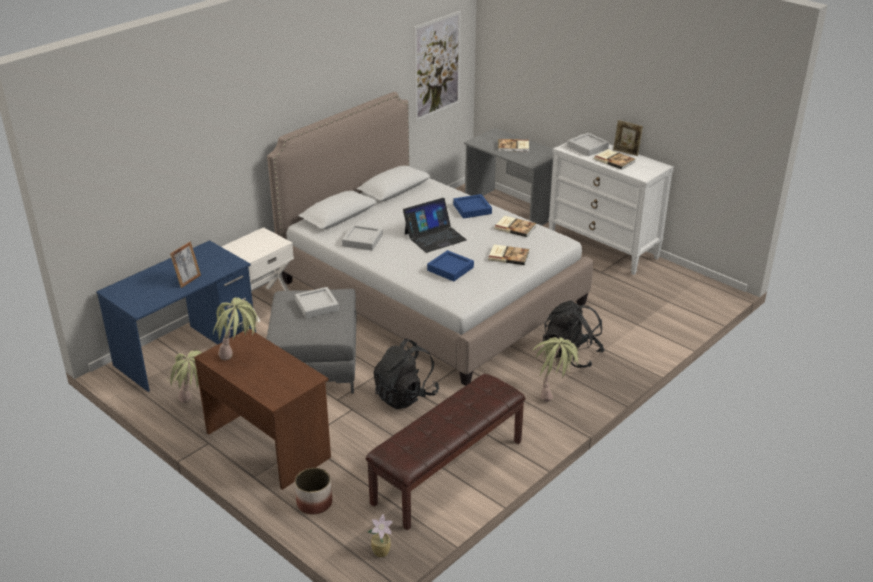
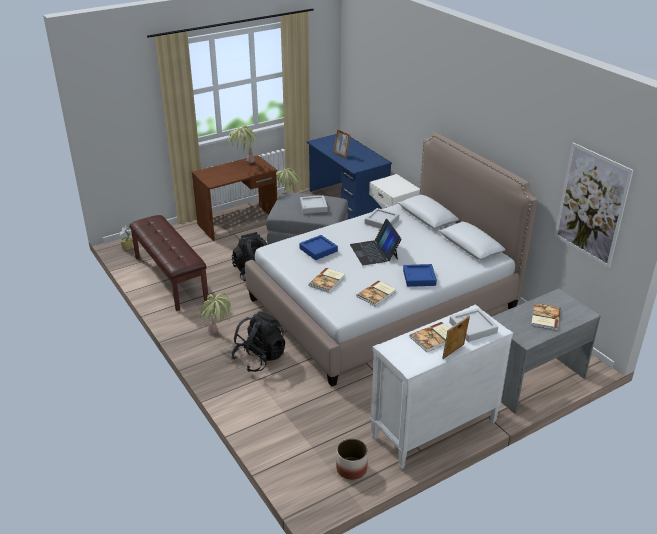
camera: 105 degrees right, 0 degrees up
planter [295,468,332,515] -> planter moved to [336,438,368,480]

